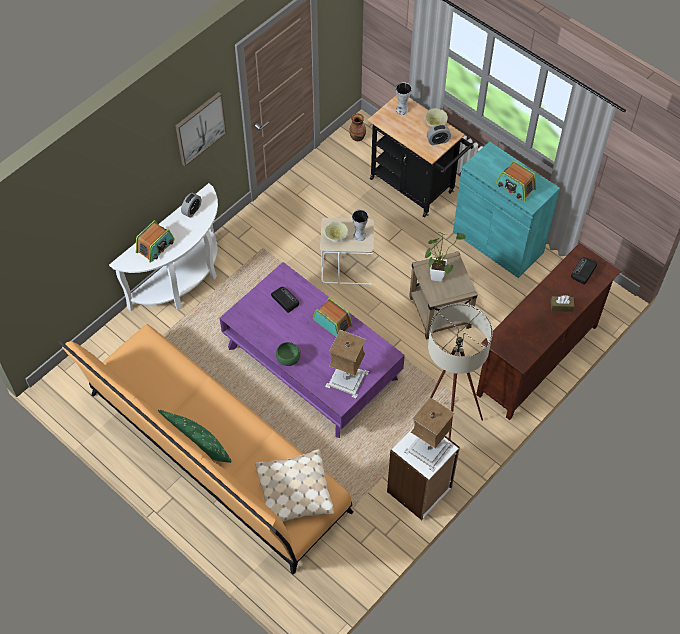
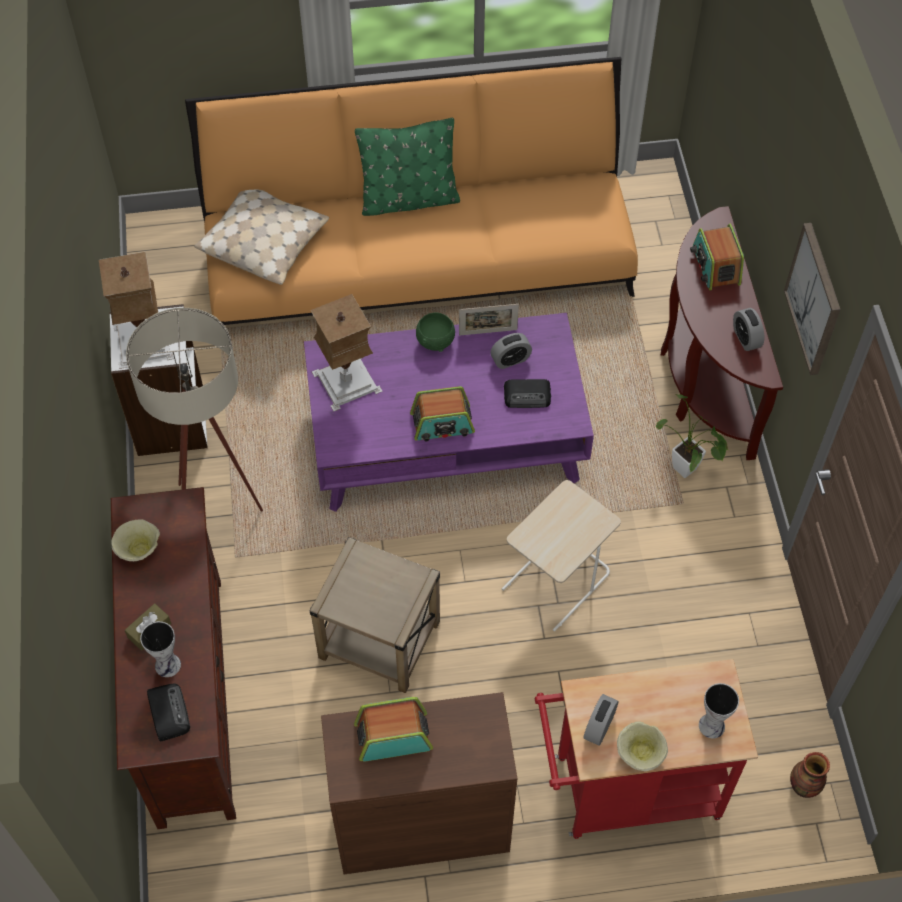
camera: 130 degrees right, 0 degrees up
white console table [109,183,218,311] -> brown console table [661,206,783,460]
beige bowl [324,222,348,241] -> beige bowl moved to [111,519,160,561]
vase [352,210,369,241] -> vase moved to [140,621,181,677]
black cart [368,95,473,218] -> red cart [535,659,758,839]
potted plant [425,232,466,282] -> potted plant moved to [656,394,728,478]
turquoise cabinet [453,141,560,278] -> brown cabinet [321,692,518,874]
none -> picture frame [459,304,519,336]
none -> alarm clock [490,333,532,369]

